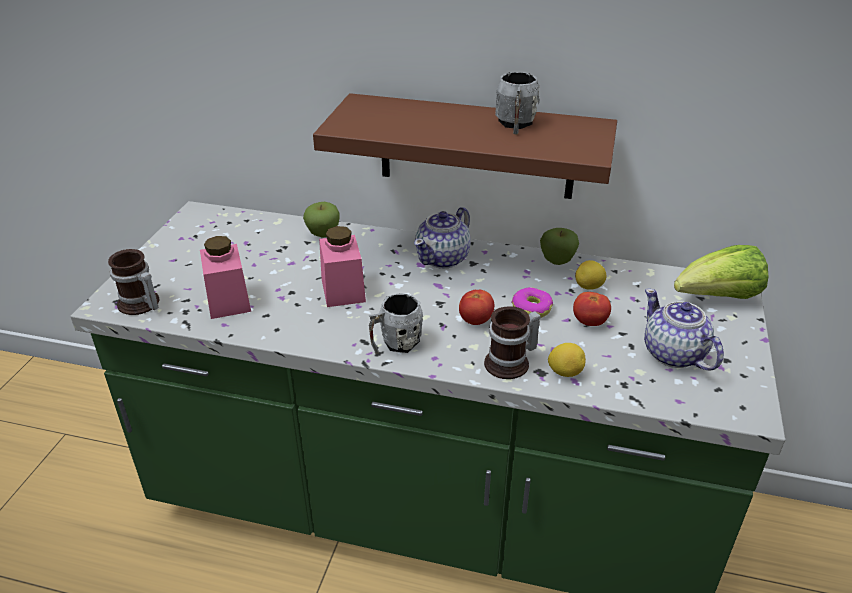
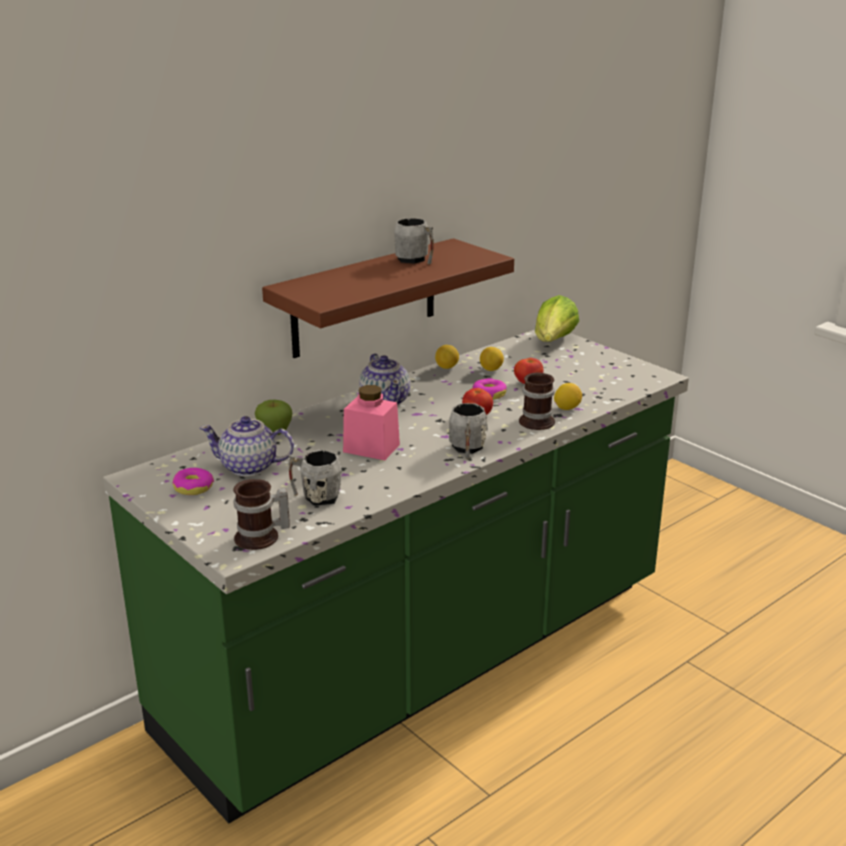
camera: 55 degrees left, 10 degrees down
pink jar [200,236,251,319] -> grey mug [288,450,342,506]
apple [540,228,579,265] -> lemon [435,345,459,369]
teapot [644,288,724,371] -> teapot moved to [200,416,294,476]
none -> donut [172,468,214,495]

